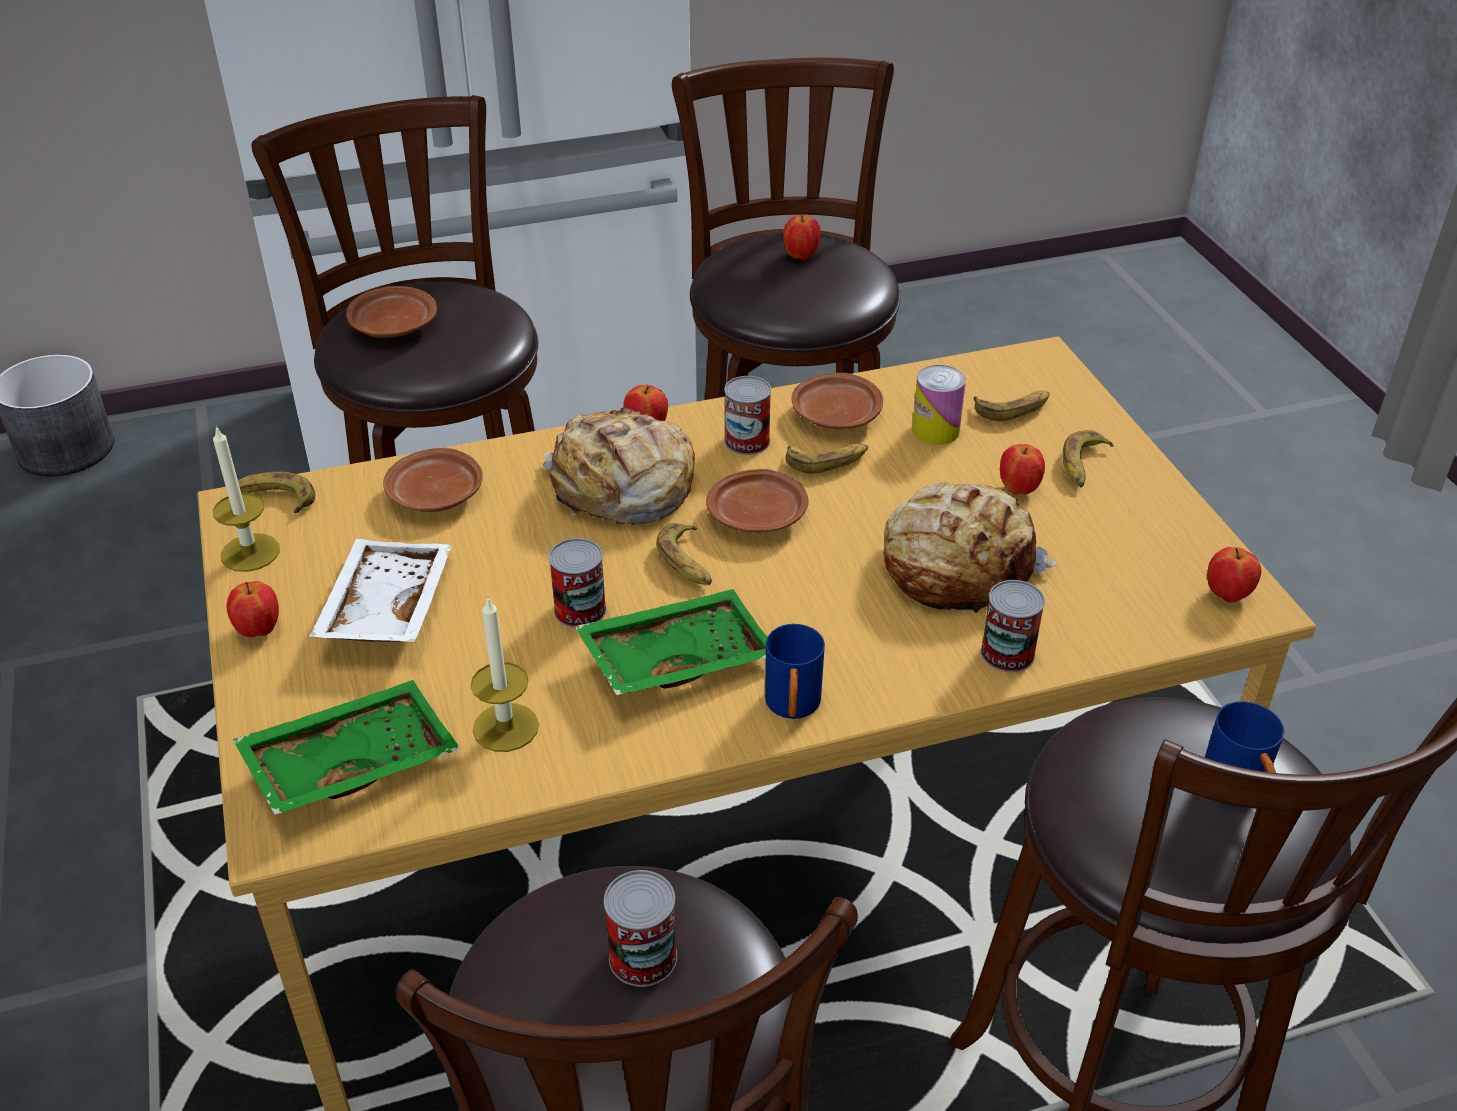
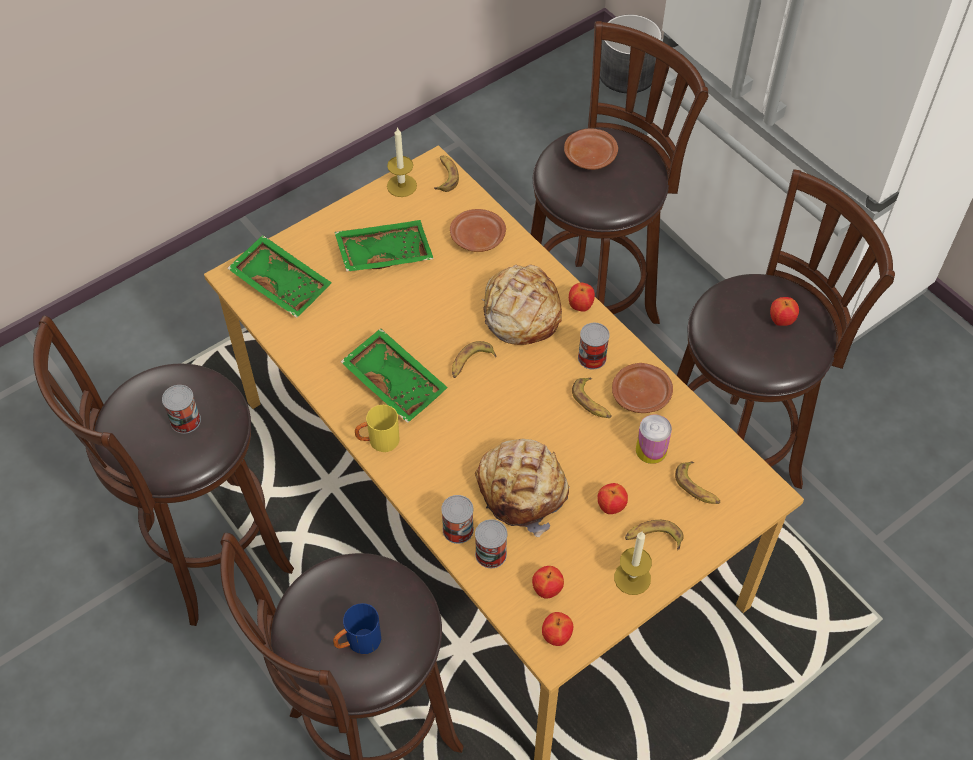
camera: 70 degrees right, 15 degrees up
apple [227,581,279,637] -> apple moved to [532,566,564,599]
white tray [309,539,452,642] -> green tray [335,220,434,272]
candle [471,596,539,752] -> candle moved to [614,531,652,595]
can [549,538,606,628] -> can moved to [475,519,507,568]
brown plate [706,469,809,533] -> none
blue mug [765,624,825,719] -> yellow mug [355,405,400,452]

